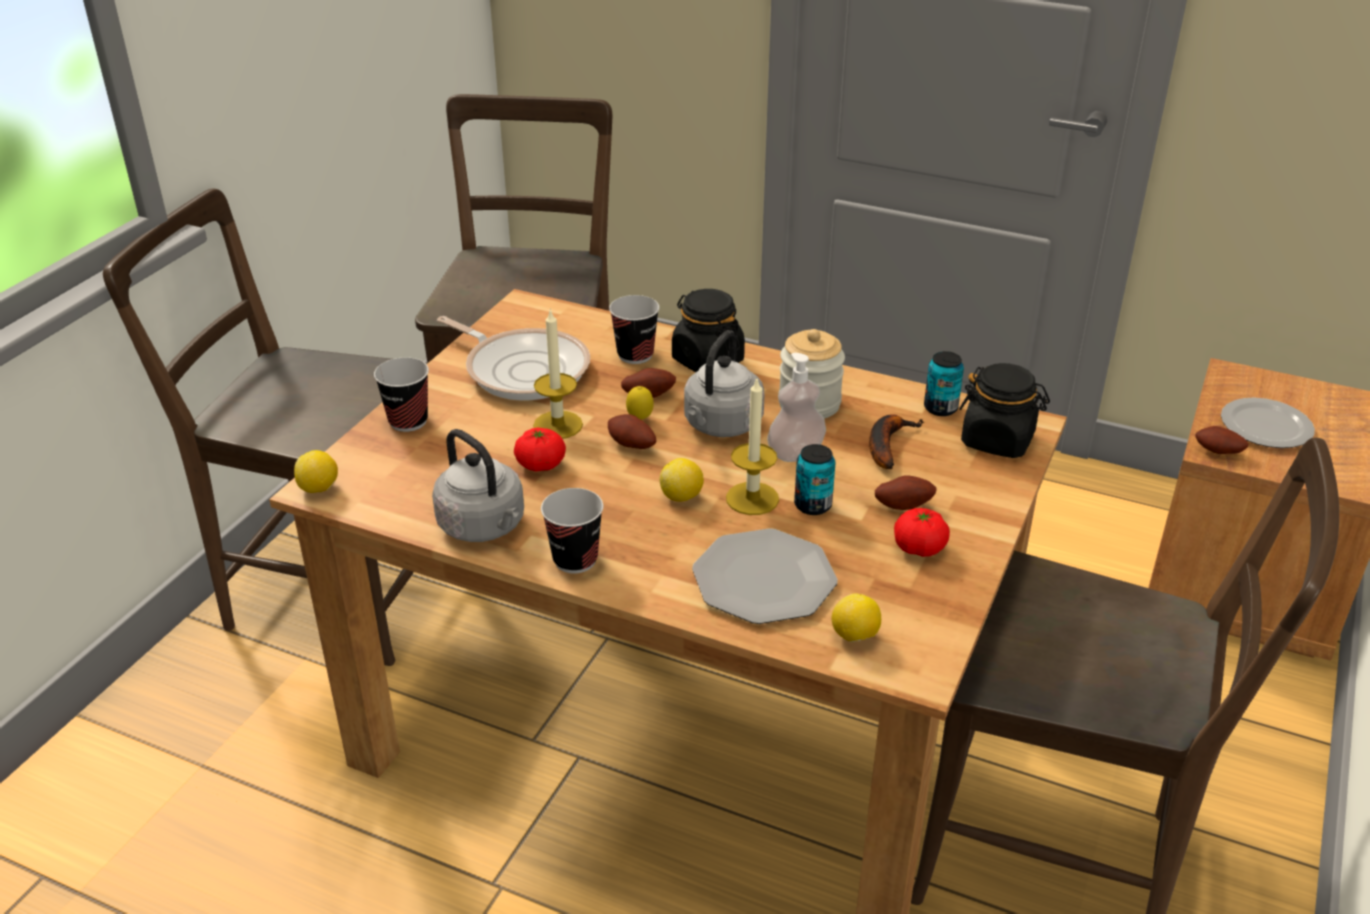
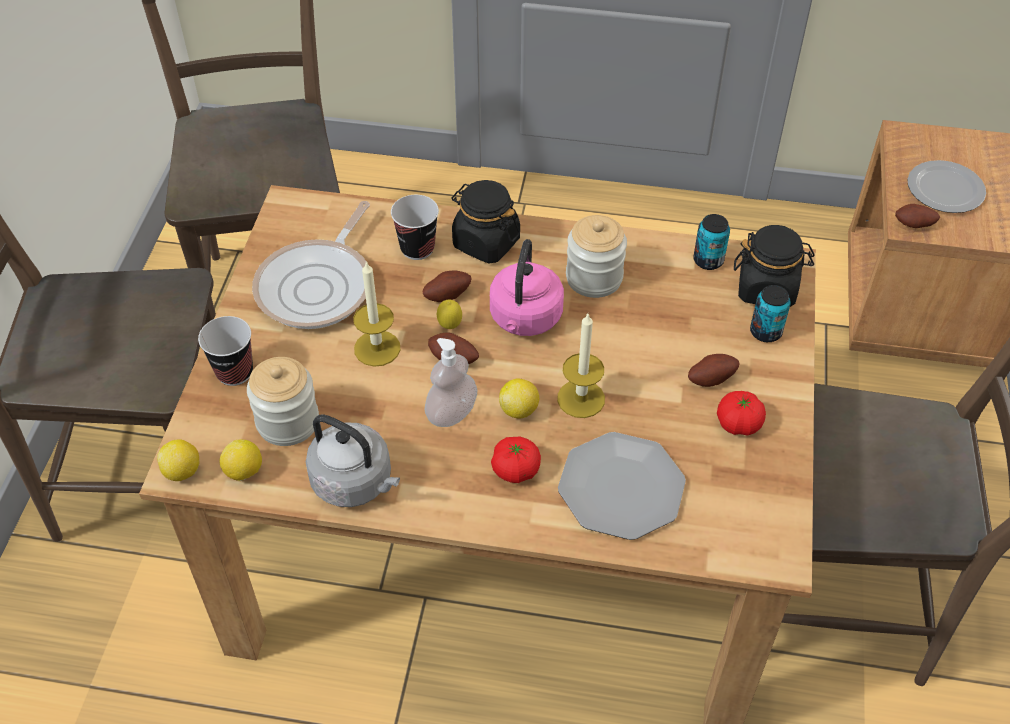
camera: 15 degrees left, 15 degrees up
frying pan [437,316,590,401] -> frying pan turned 90 degrees clockwise [252,201,370,329]
tomato [514,427,566,472] -> tomato moved to [491,436,541,483]
cup [541,488,603,573] -> none
grey kettle [684,330,765,437] -> pink kettle [490,239,564,336]
soap dispenser [767,353,826,462] -> soap dispenser moved to [425,338,477,427]
can [794,444,835,515] -> can moved to [750,285,791,342]
lemon [831,593,881,642] -> lemon moved to [219,439,262,481]
banana [869,414,924,469] -> none
none -> jar [247,357,319,446]

